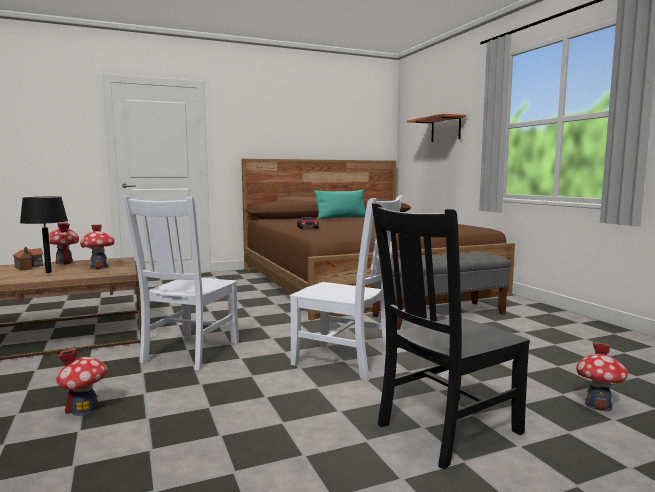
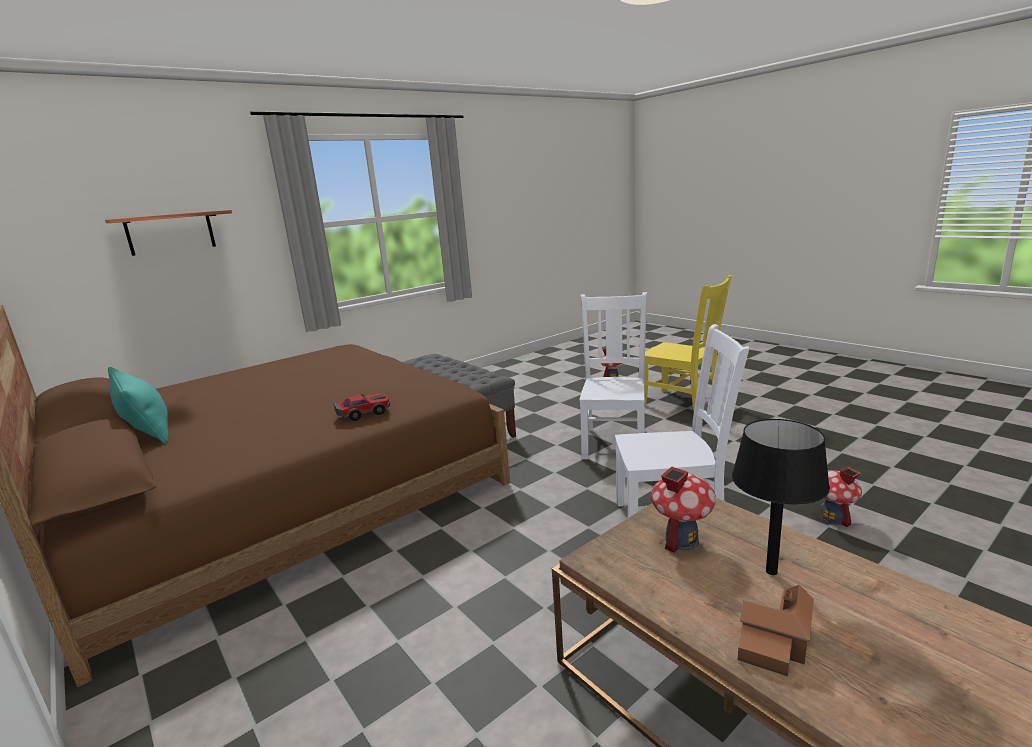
camera: 105 degrees left, 10 degrees up
toy house [49,222,79,264] -> none
black chair [372,203,530,469] -> yellow chair [644,275,732,410]

